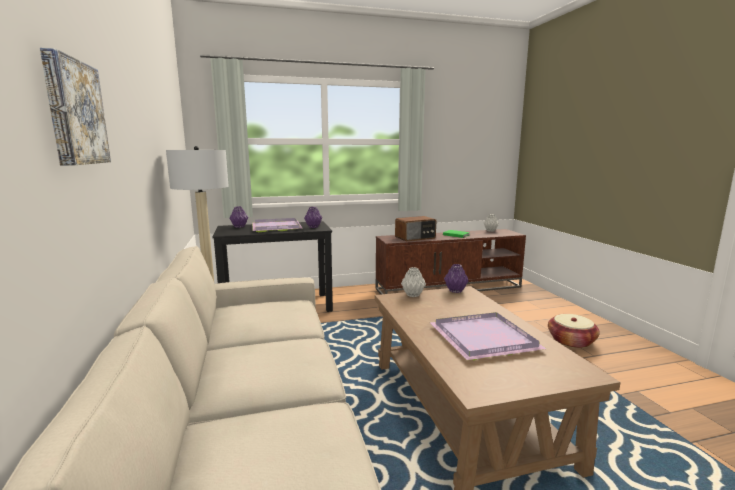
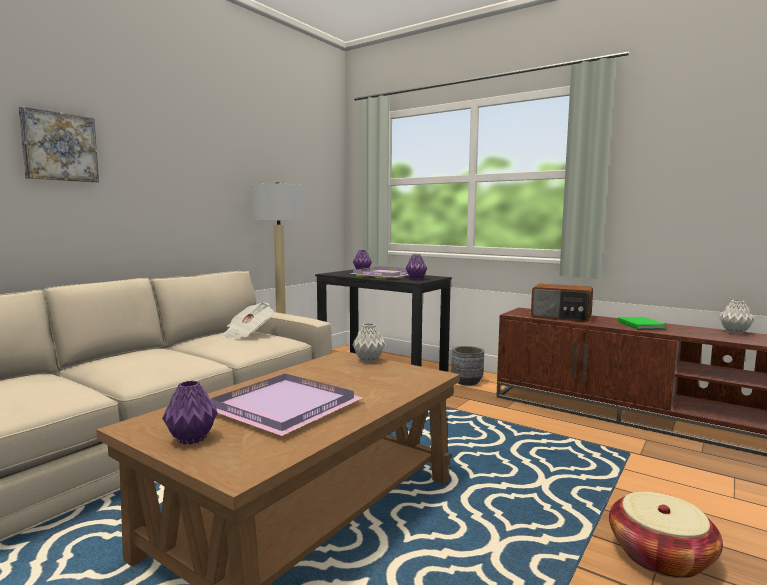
camera: 50 degrees right, 5 degrees down
purple vase [444,264,468,293] -> purple vase moved to [162,381,218,445]
none -> newspaper [221,302,274,339]
none -> grey planter [452,346,484,386]

